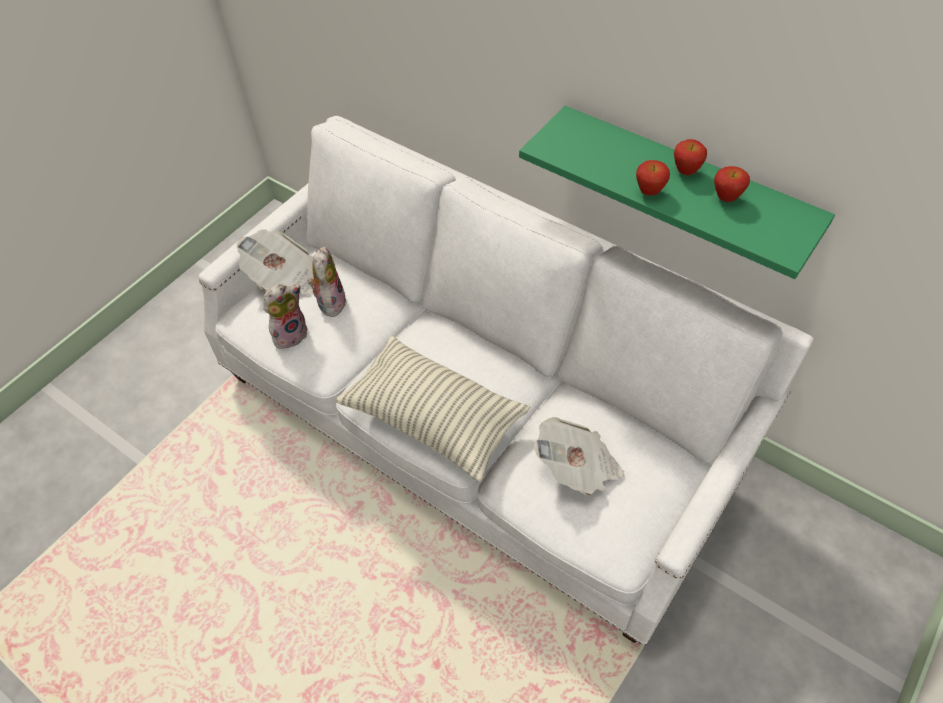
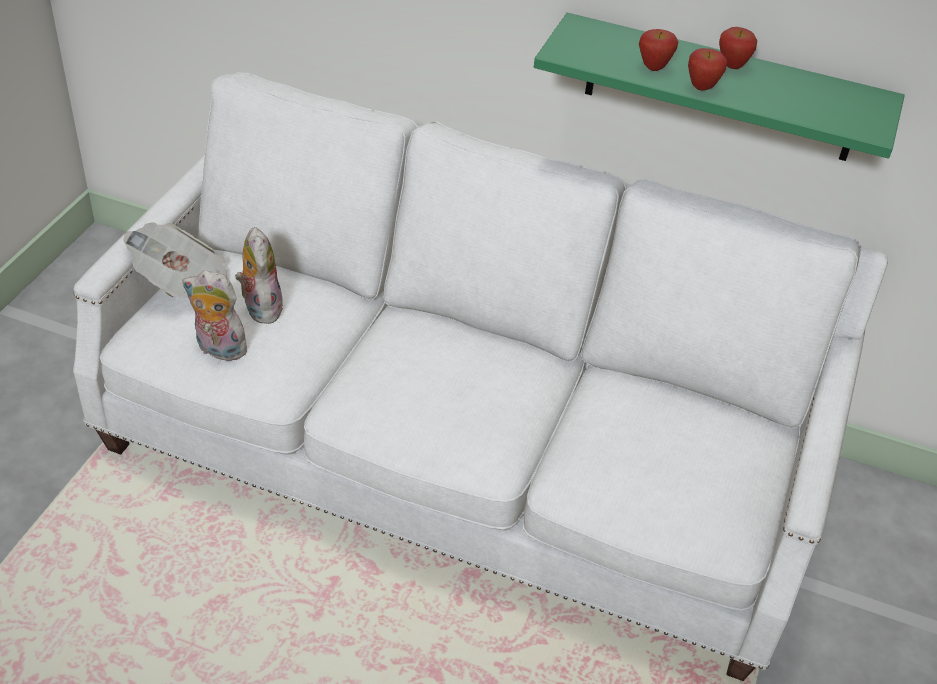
camera: 20 degrees left, 10 degrees down
plush toy [263,284,307,349] -> plush toy turned 105 degrees counterclockwise [182,270,250,361]
pillow [336,336,530,482] -> none
newspaper [533,417,624,495] -> none
apple [714,166,750,202] -> apple moved to [639,29,678,71]

